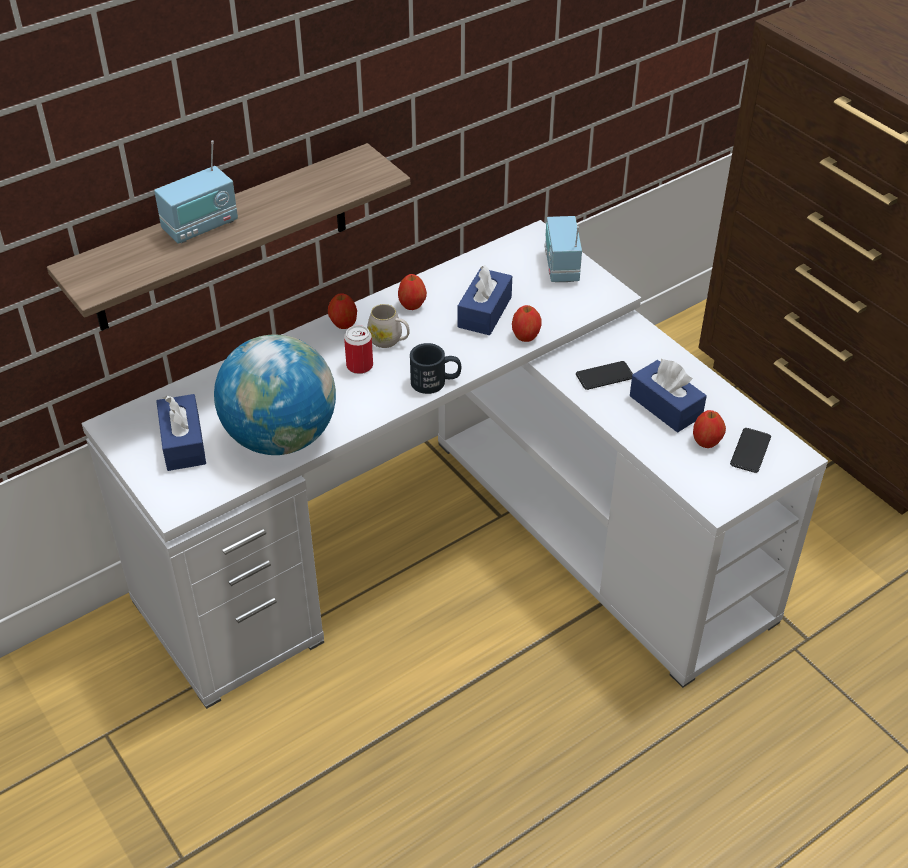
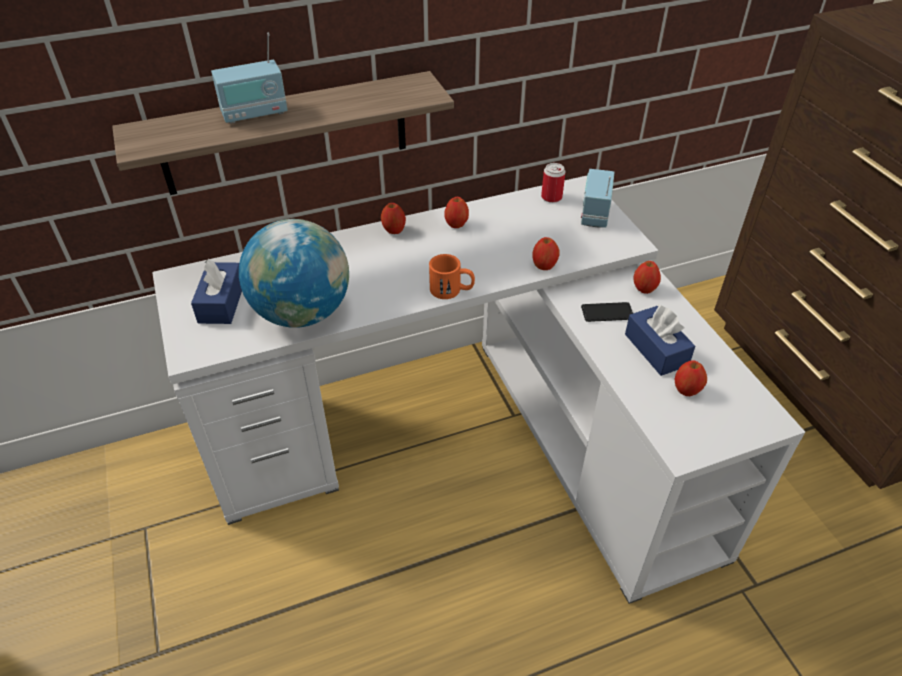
camera: 15 degrees right, 0 degrees up
can [344,325,373,374] -> can moved to [541,163,566,203]
white mug [367,304,410,348] -> none
black mug [410,343,461,394] -> orange mug [429,254,475,299]
blue tissue box [458,265,512,335] -> none
phone [730,428,771,473] -> none
none -> apple [634,261,661,294]

